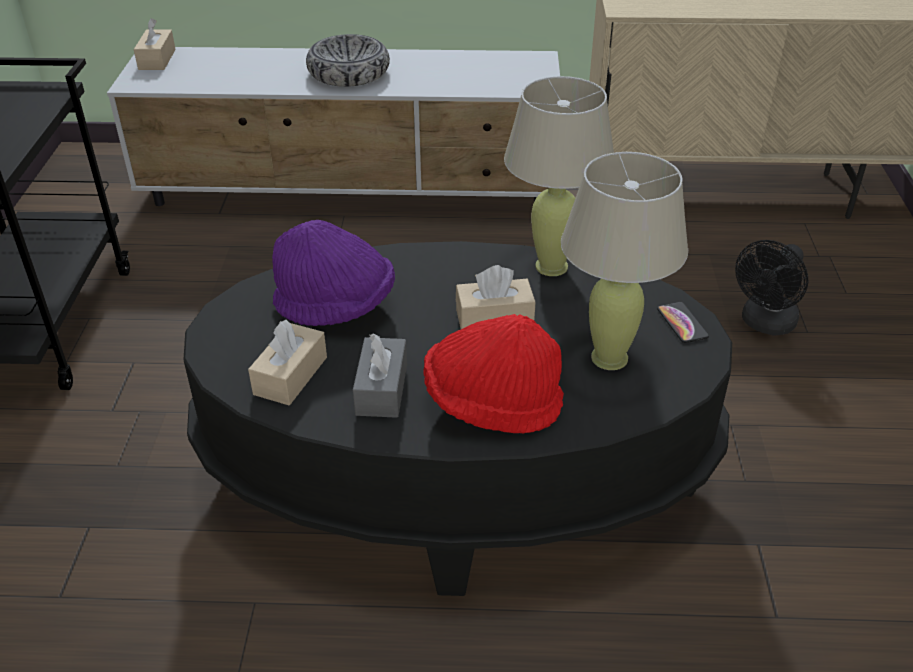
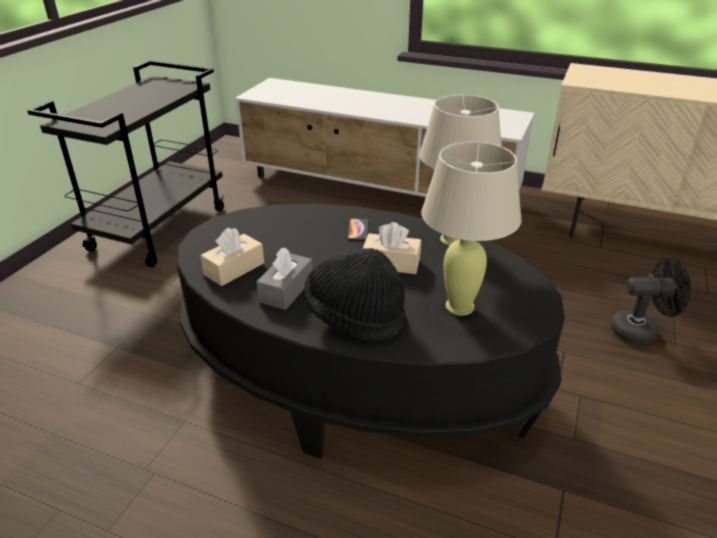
camera: 20 degrees right, 5 degrees down
beige tissue box [134,18,176,70] -> none
purple hat [272,220,395,326] -> none
bowl [306,34,390,87] -> none
red hat [423,314,564,433] -> black hat [304,248,408,342]
phone [657,302,709,343] -> phone moved to [347,218,369,241]
black fan [735,240,808,335] -> black fan turned 150 degrees counterclockwise [611,257,691,344]

